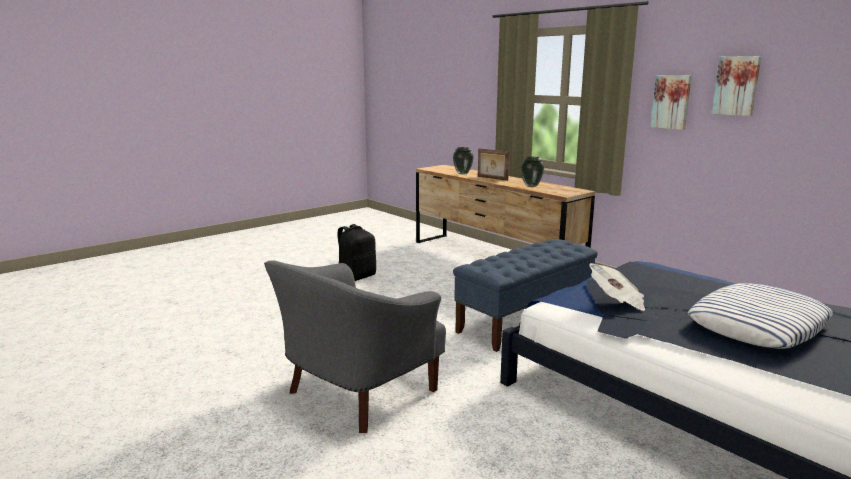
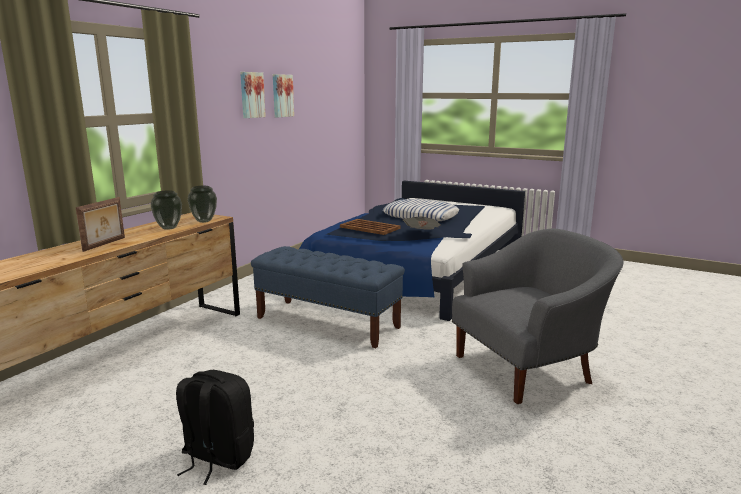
camera: 110 degrees left, 0 degrees up
grey armchair [264,260,446,433] -> grey armchair turned 45 degrees counterclockwise [452,228,624,404]
vase [453,147,474,175] -> vase moved to [188,186,217,223]
picture [650,75,692,130] -> picture moved to [273,74,294,117]
none -> brown tray [340,219,401,235]

